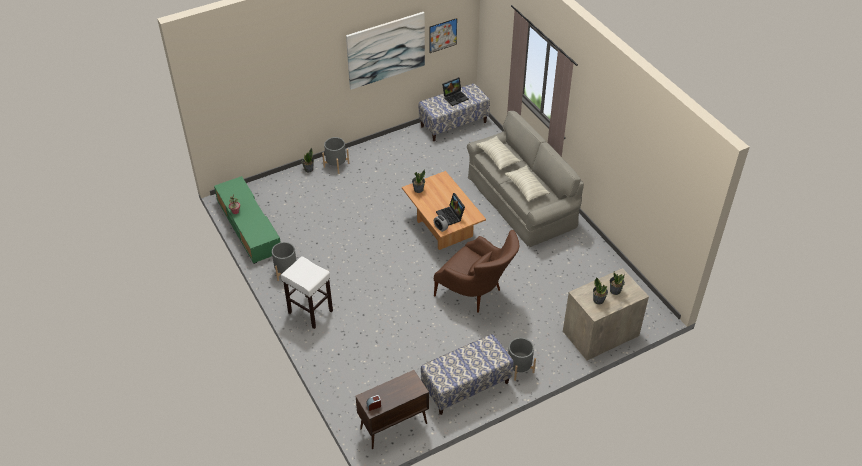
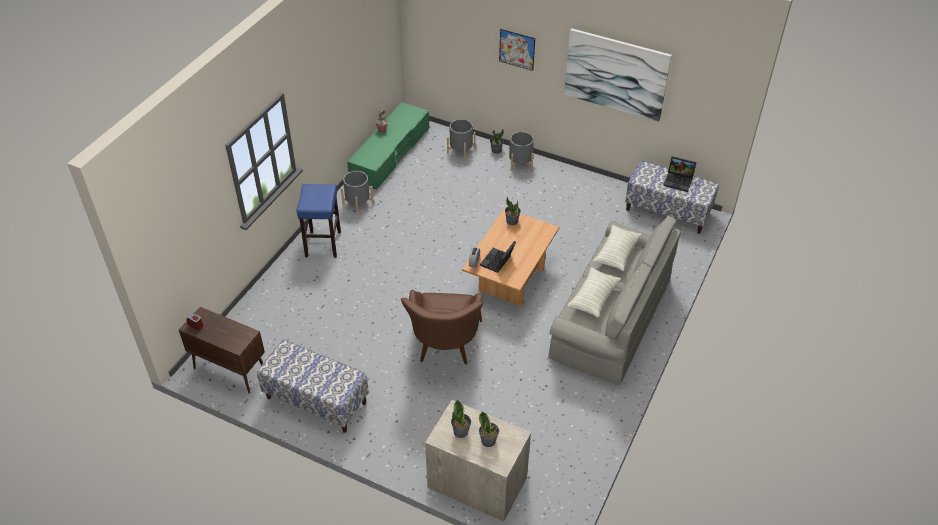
camera: 55 degrees right, 0 degrees up
white stool [281,256,333,329] -> blue stool [297,184,341,258]
picture [429,18,457,53] -> picture moved to [499,29,535,71]
grey planter [506,338,536,381] -> grey planter moved to [447,119,476,160]

